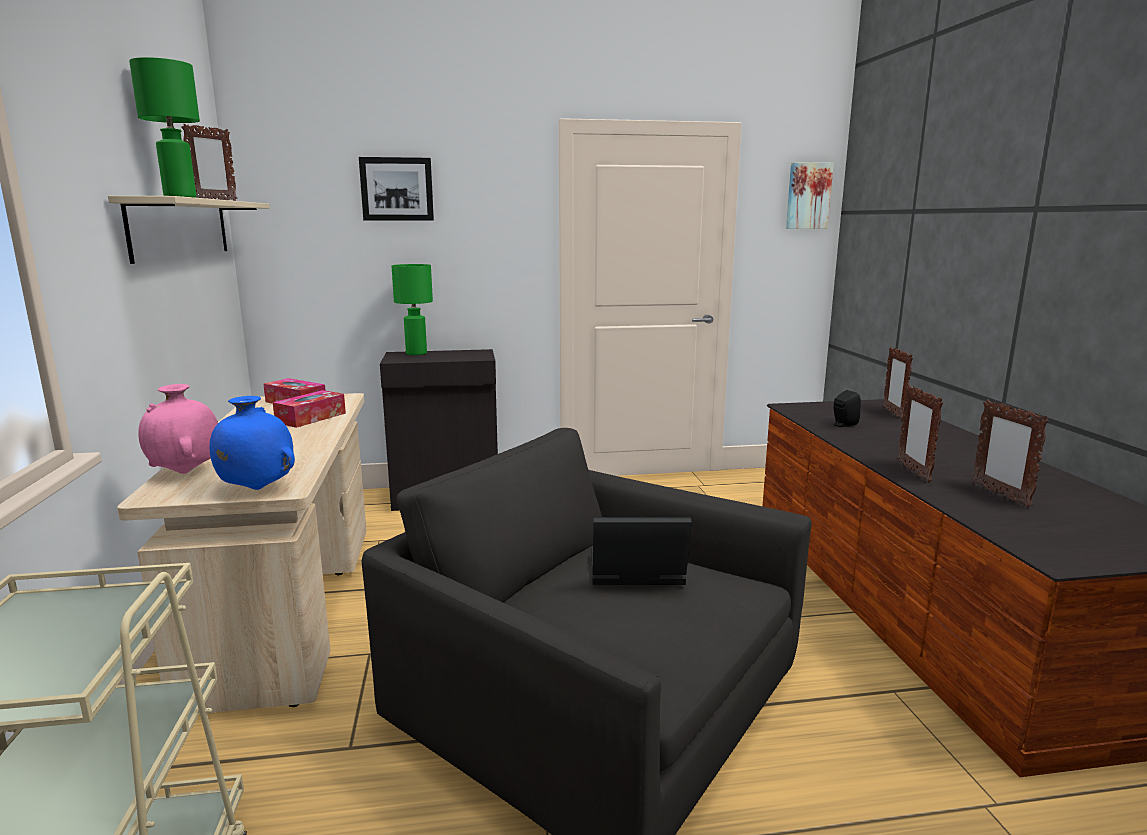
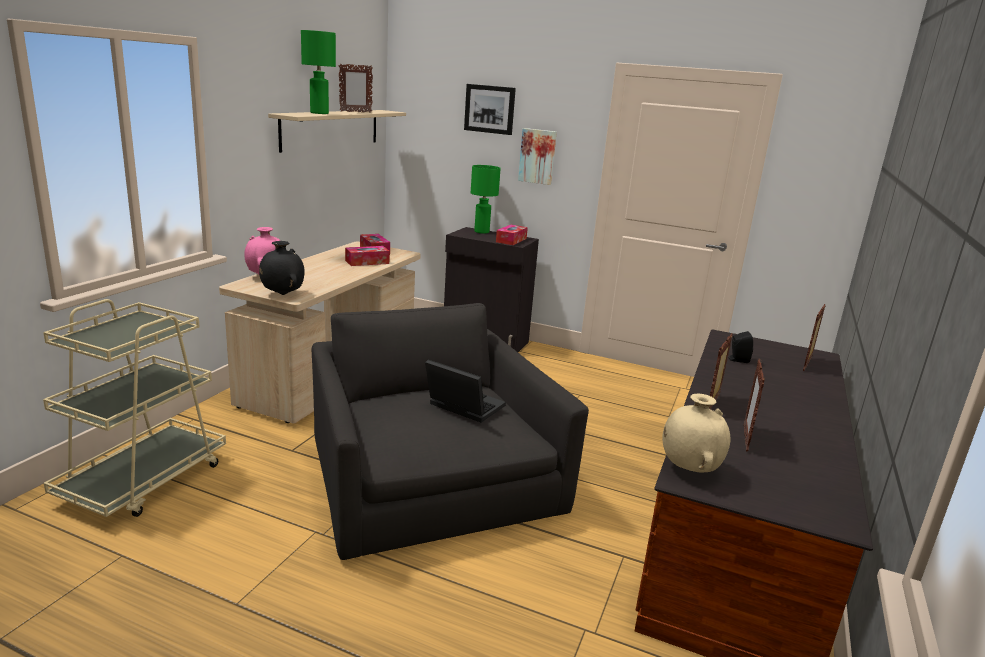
camera: 30 degrees right, 5 degrees up
blue vase [209,396,295,490] -> black vase [259,241,305,295]
picture [786,162,834,229] -> picture moved to [518,128,557,185]
none -> tissue box [496,225,528,245]
none -> beige vase [662,394,730,472]

